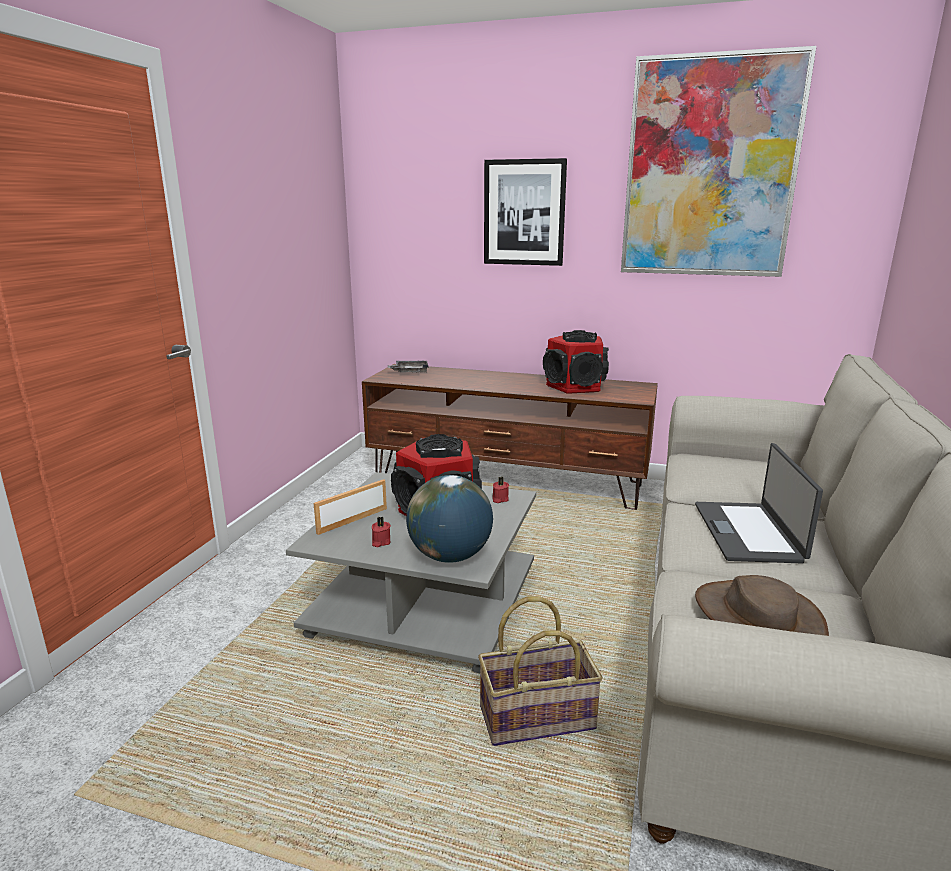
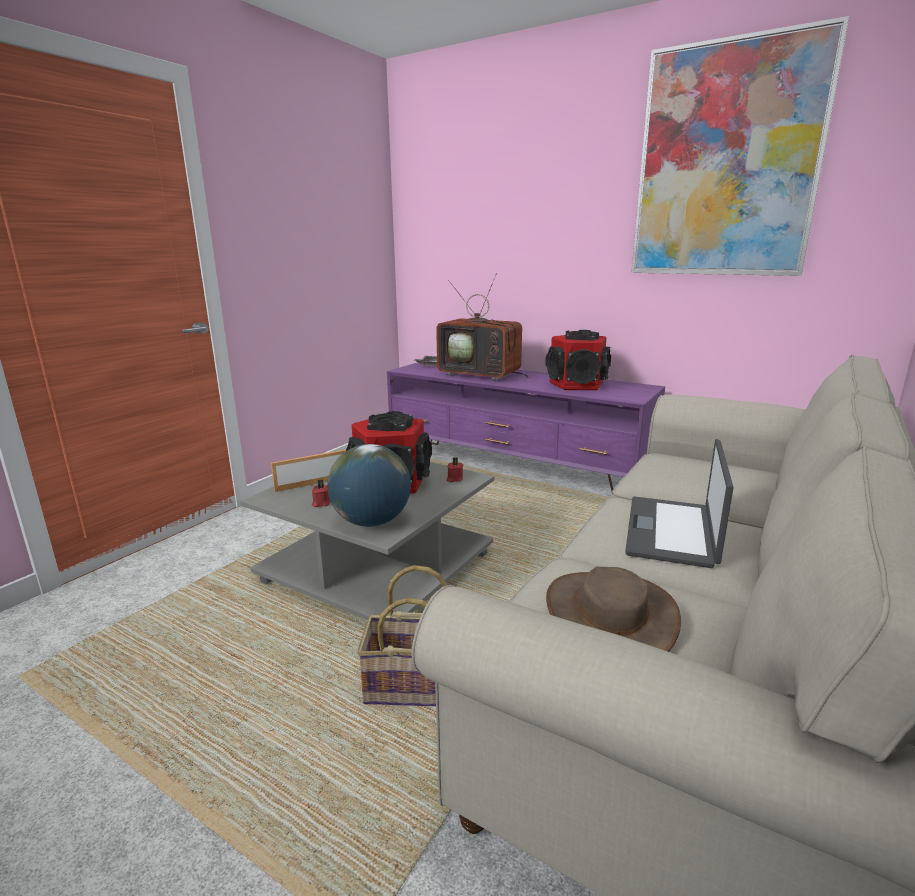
camera: 15 degrees right, 0 degrees up
brown tv stand [362,364,658,510] -> purple tv stand [387,362,665,495]
picture [484,158,567,266] -> none
none -> television [436,273,530,381]

